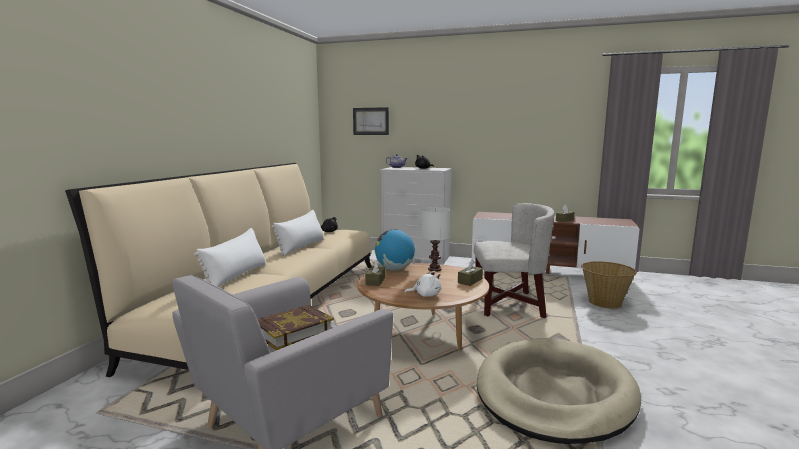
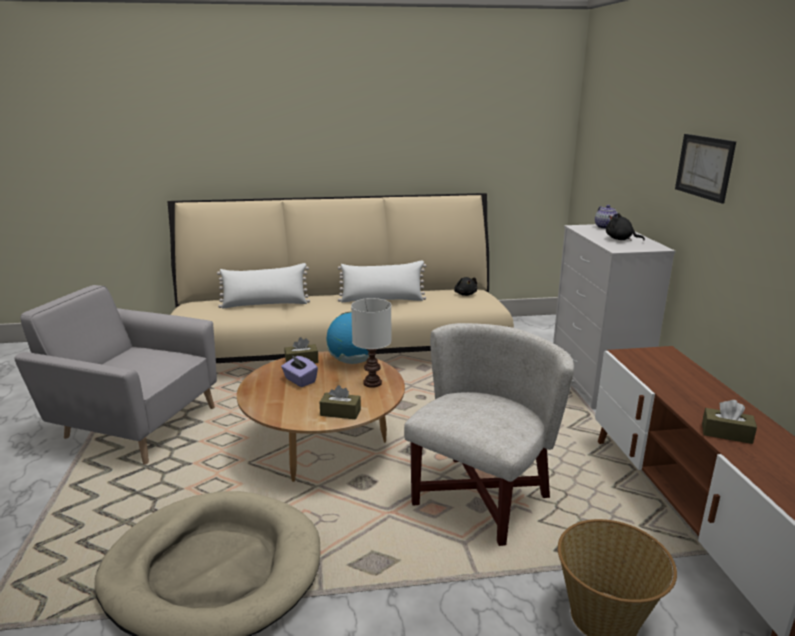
camera: 65 degrees right, 10 degrees up
book [258,305,334,350] -> none
picture [353,107,389,135] -> picture moved to [675,134,736,203]
white plush toy [404,271,441,297] -> none
white armchair [474,203,554,318] -> white armchair turned 120 degrees counterclockwise [404,323,574,546]
none -> purple tissue box [281,355,318,387]

